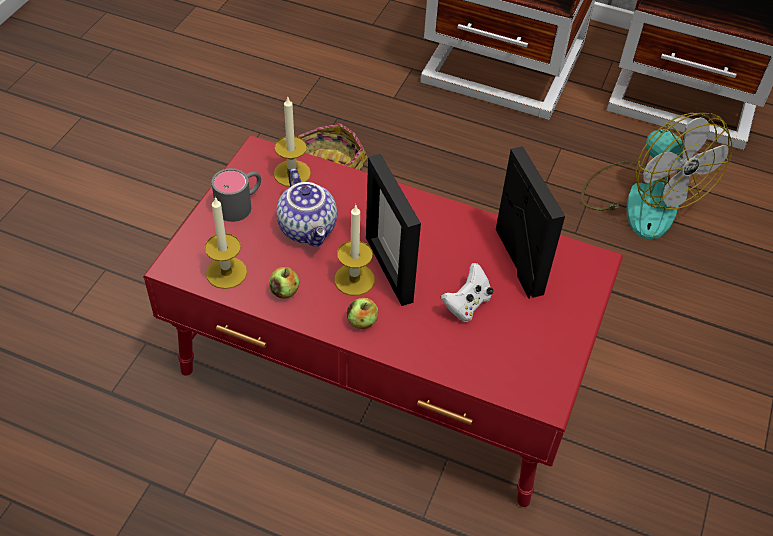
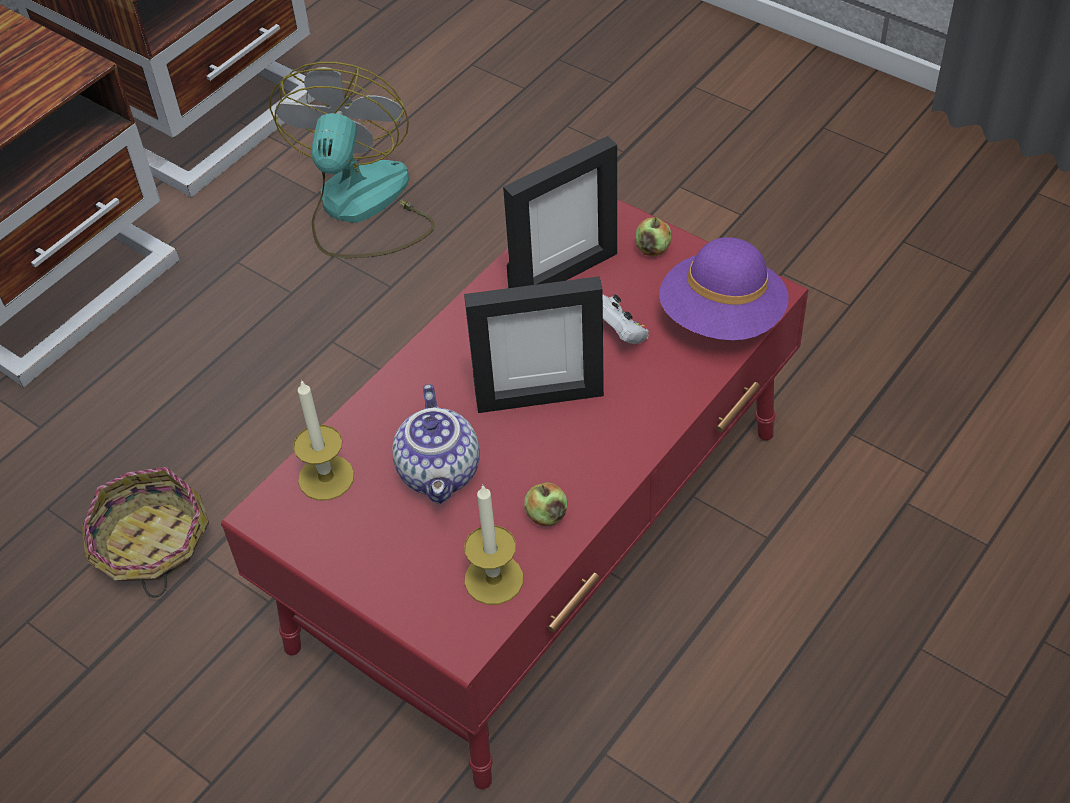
camera: 70 degrees left, 0 degrees up
grey mug [211,168,261,222] -> none
teapot [276,168,337,247] -> teapot turned 90 degrees clockwise [392,384,480,504]
candle [334,204,375,296] -> none
apple [347,298,378,329] -> apple moved to [635,217,671,256]
picture frame [496,146,565,299] -> picture frame turned 150 degrees clockwise [503,136,617,288]
fan [581,113,732,240] -> fan turned 75 degrees counterclockwise [269,62,435,258]
none -> purple hat [659,237,789,340]

